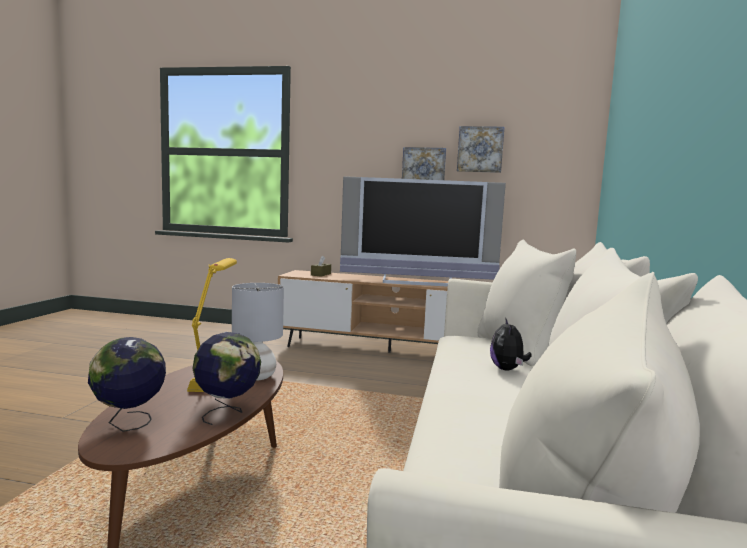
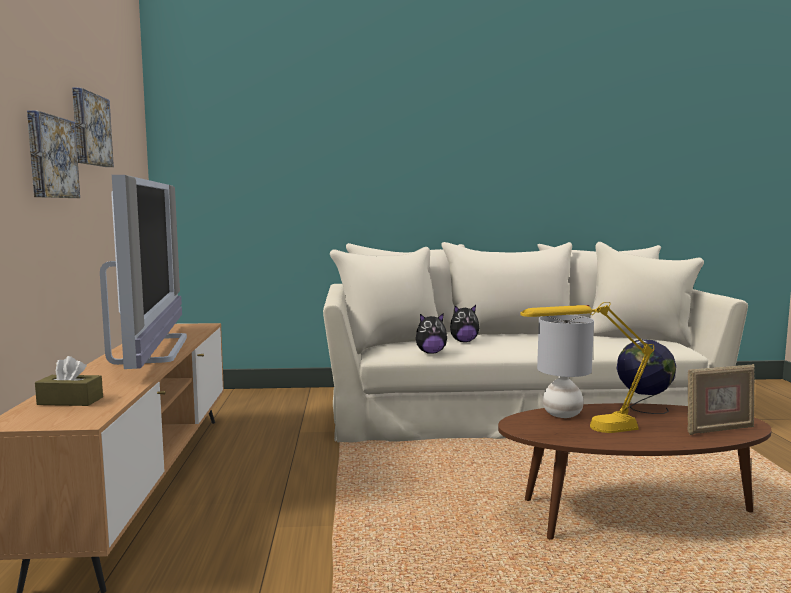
camera: 105 degrees left, 0 degrees up
globe [88,337,166,432] -> picture frame [688,364,755,435]
none -> plush toy [416,313,447,354]

